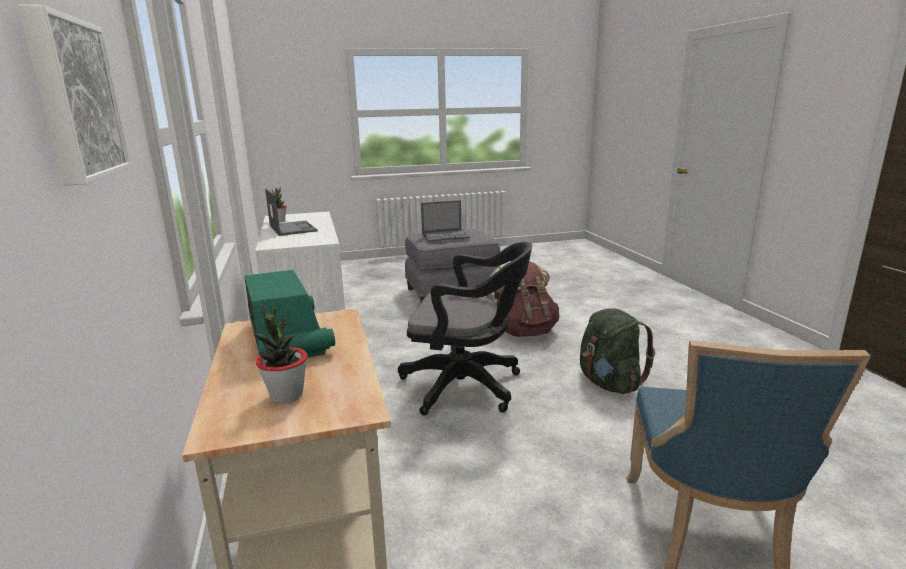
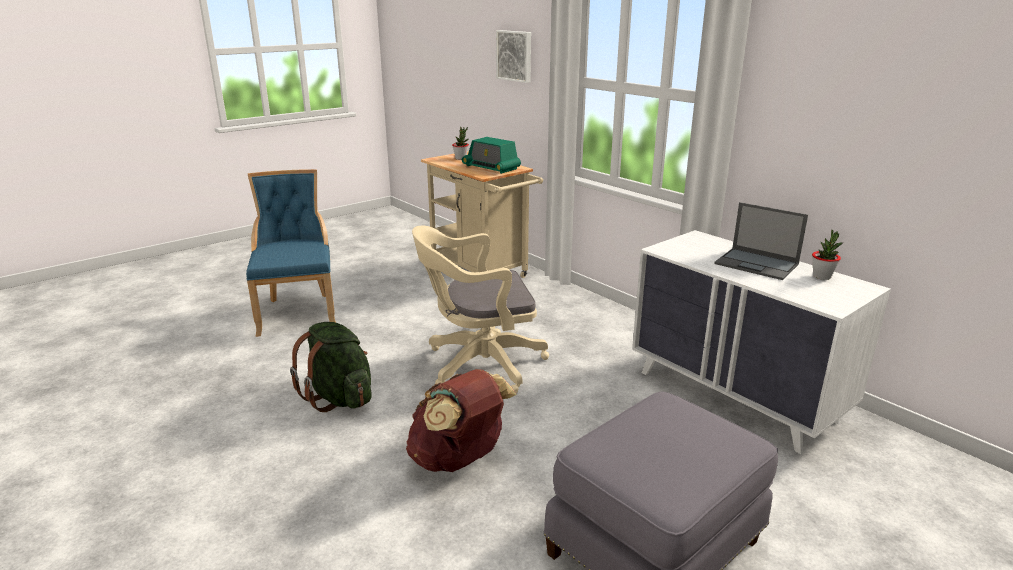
camera: 155 degrees right, 5 degrees up
black office chair [398,242,532,416] -> beige office chair [412,226,549,393]
laptop [421,200,470,242] -> none

